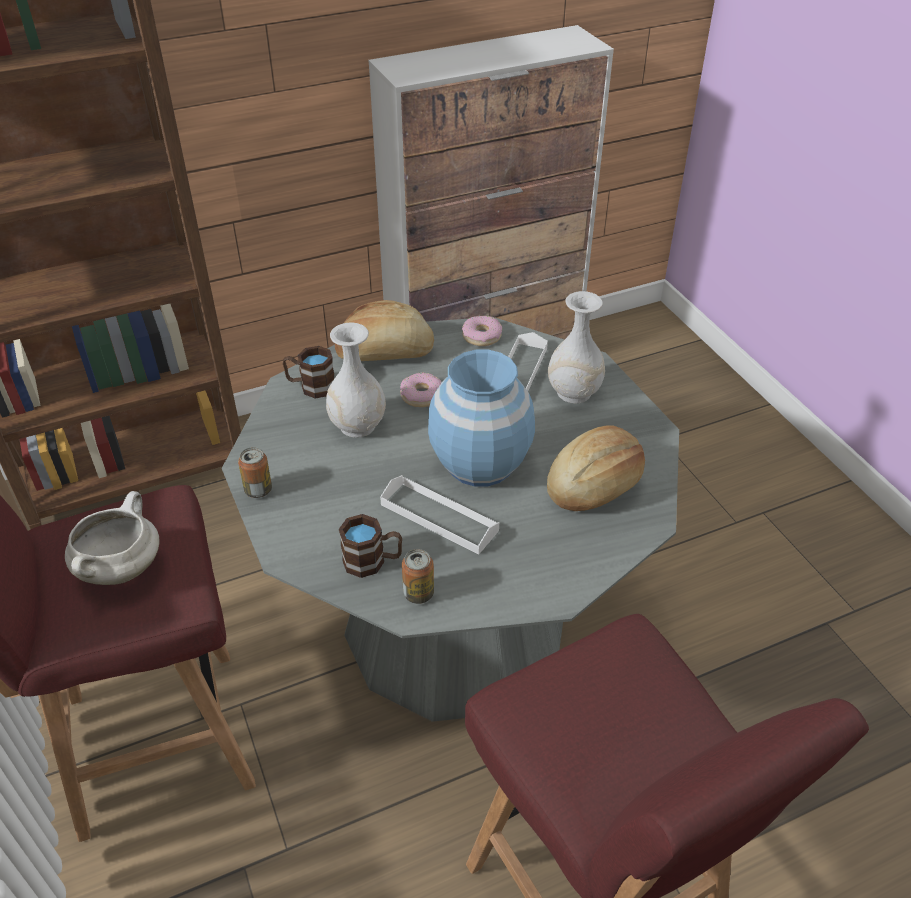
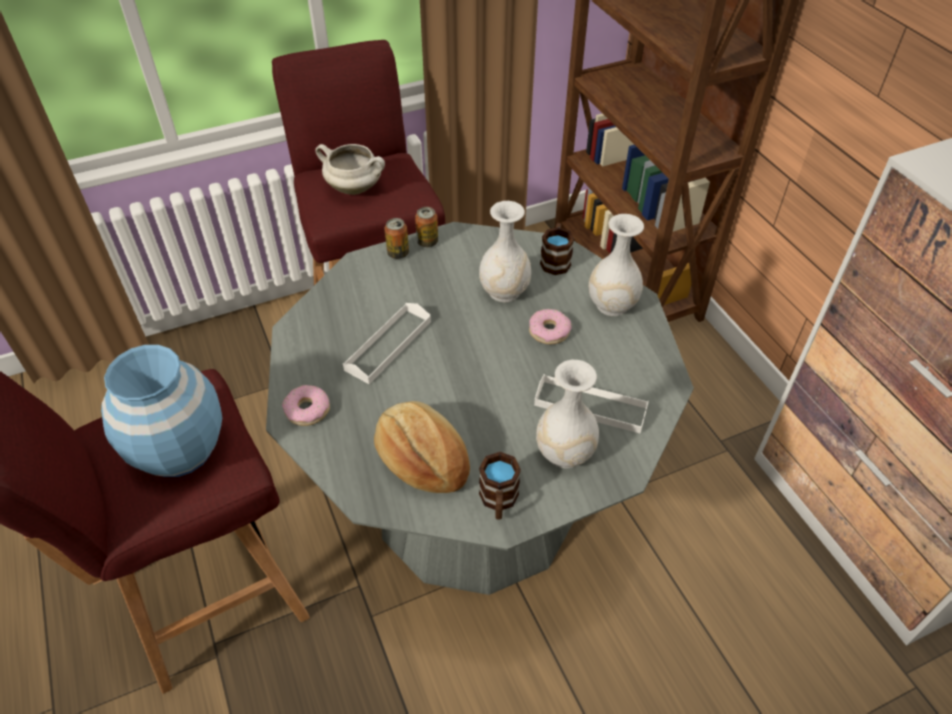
camera: 90 degrees right, 5 degrees up
bread [335,300,434,361] -> white vase [588,214,644,316]
brown mug [339,514,402,578] -> brown mug moved to [479,452,521,520]
can [402,549,434,604] -> can moved to [385,218,409,259]
blue vase [428,350,535,487] -> blue vase moved to [101,345,222,477]
donut [462,316,502,346] -> donut moved to [282,385,330,426]

